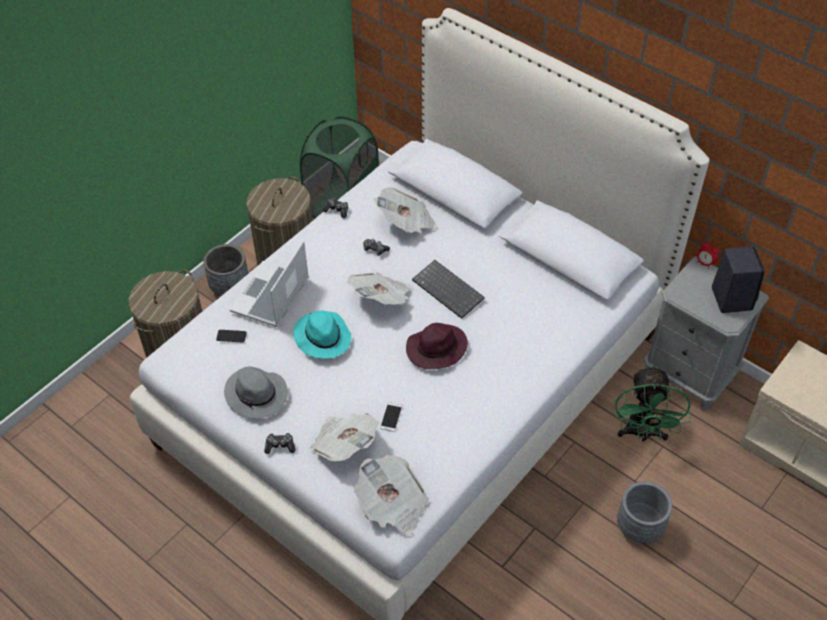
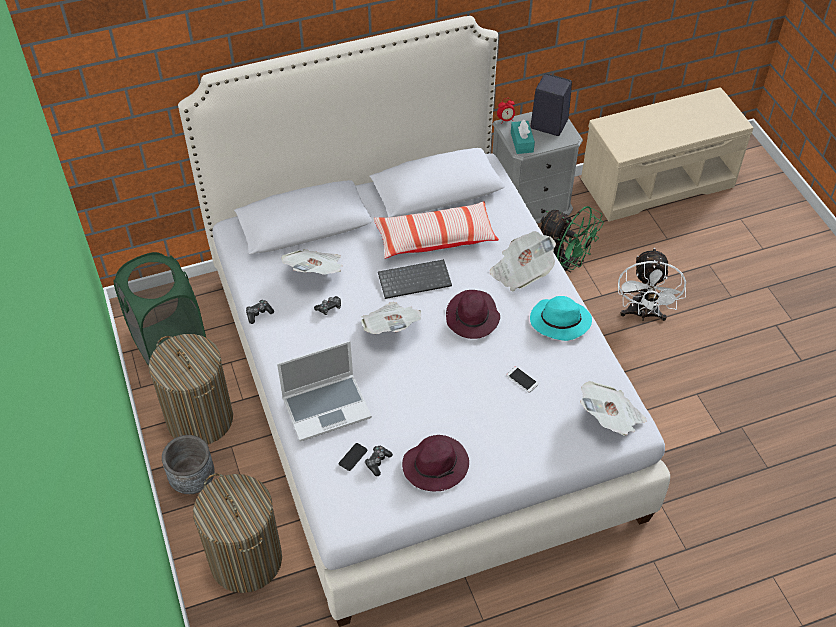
camera: 60 degrees left, 0 degrees up
grey hat [224,366,288,419] -> purple hat [402,435,469,491]
laptop [230,240,309,327] -> laptop turned 75 degrees counterclockwise [277,341,372,442]
game controller [264,433,296,454] -> game controller moved to [365,446,393,476]
turquoise hat [293,311,351,359] -> turquoise hat moved to [530,296,592,341]
newspaper [310,413,379,461] -> newspaper moved to [490,231,556,292]
grey planter [617,481,672,543] -> white fan [618,248,686,321]
none -> pillow [373,201,499,259]
none -> turquoise tissue box [511,119,535,154]

